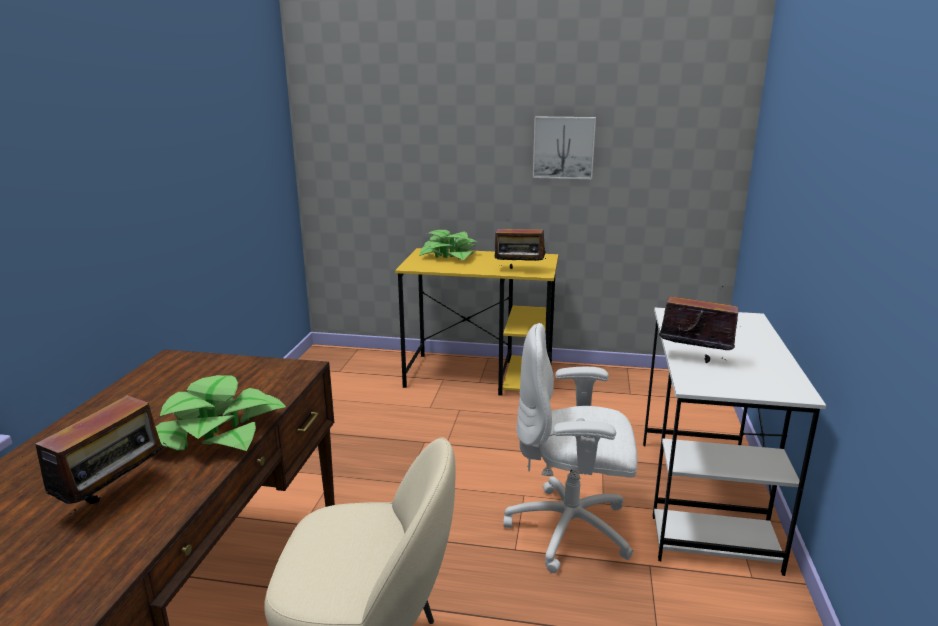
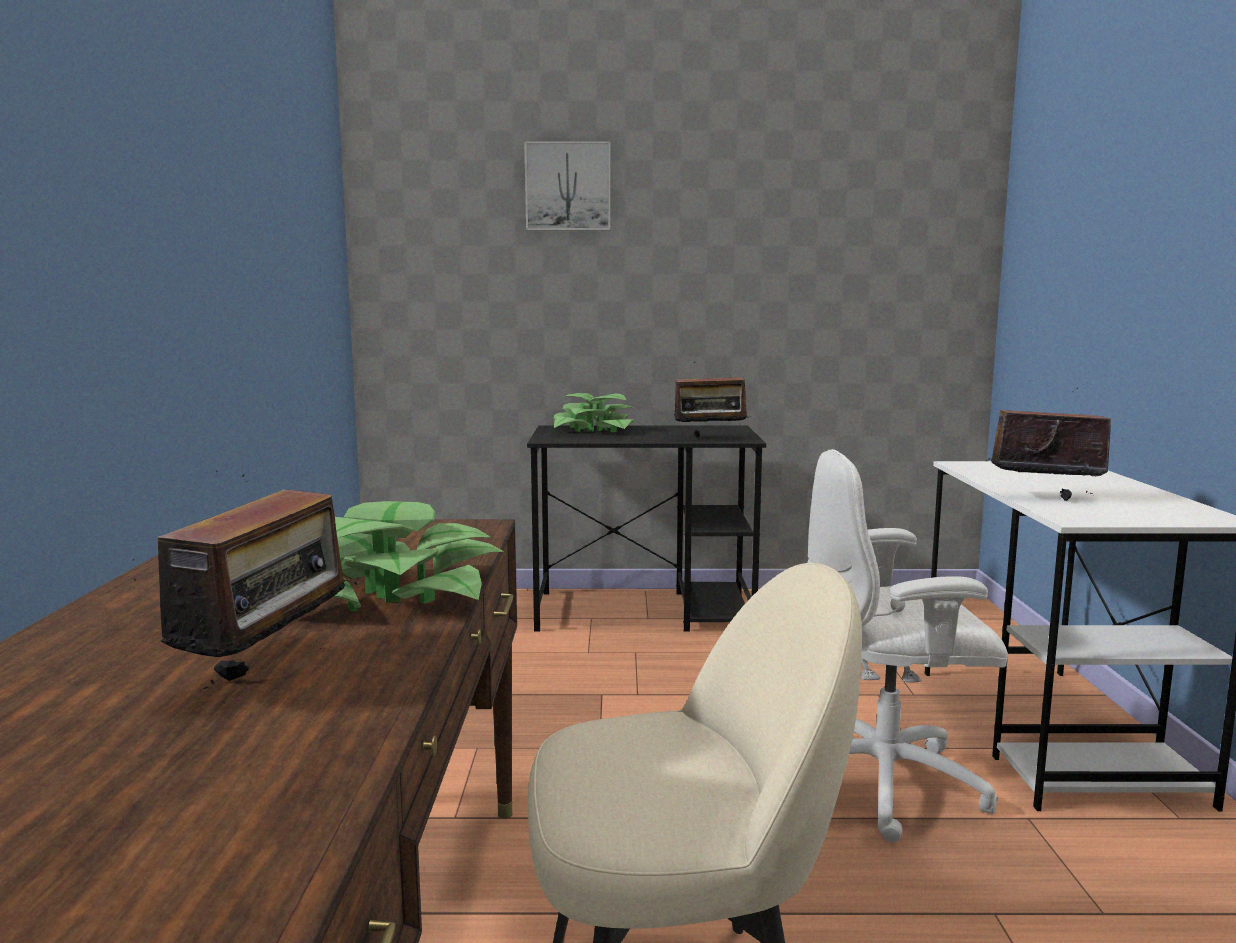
camera: 10 degrees left, 10 degrees down
yellow desk [395,248,558,396] -> black desk [527,426,766,632]
picture [533,117,596,179] -> picture moved to [524,141,611,231]

